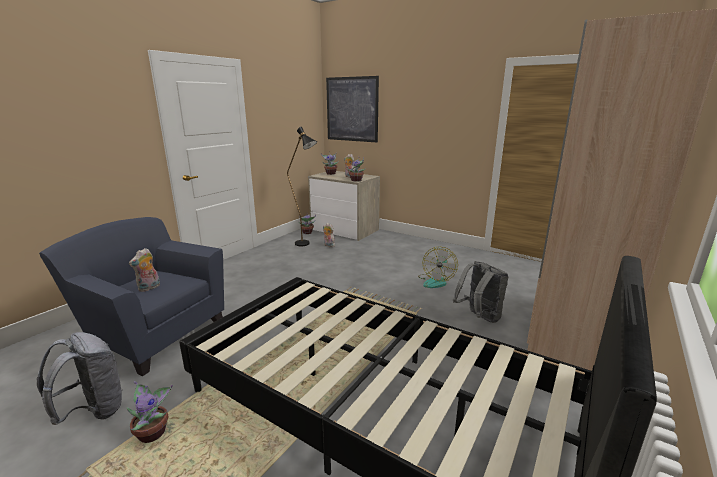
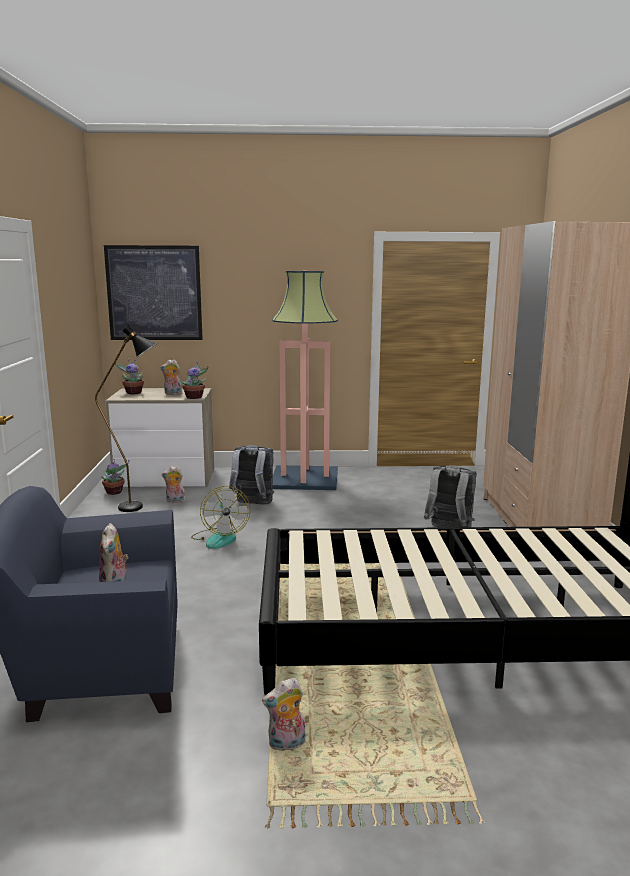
camera: 35 degrees left, 5 degrees down
grey backpack [37,332,123,425] -> grey backpack moved to [229,445,274,505]
potted plant [126,381,173,443] -> plush toy [262,678,306,751]
fan [418,247,458,288] -> fan moved to [191,486,250,549]
none -> floor lamp [272,270,338,490]

